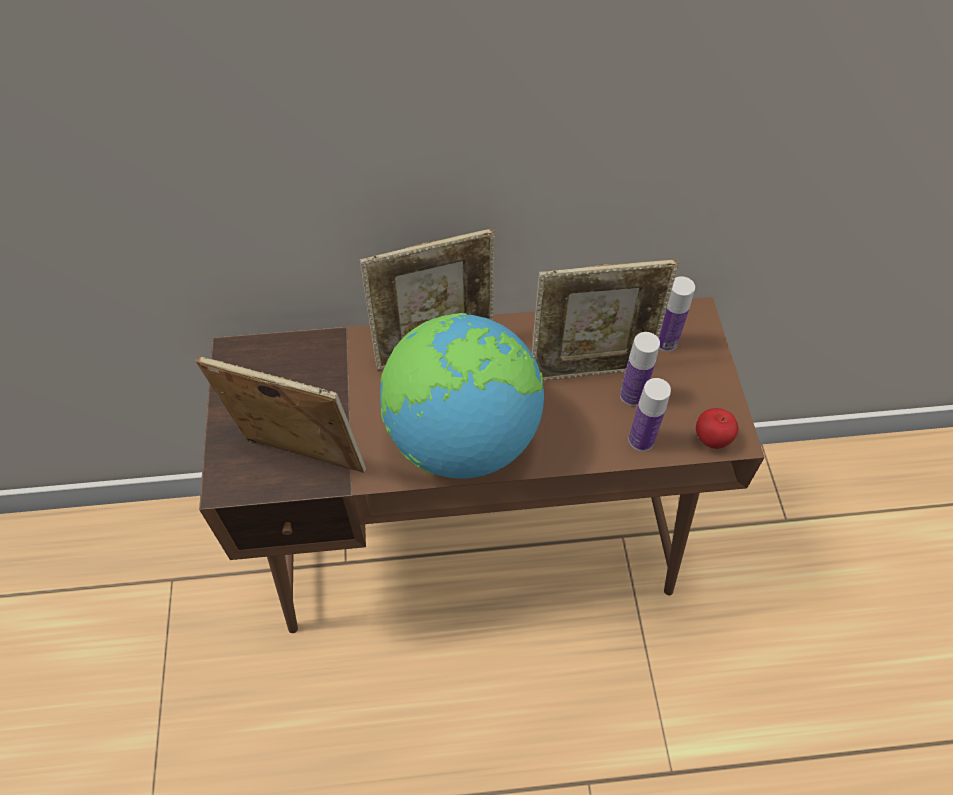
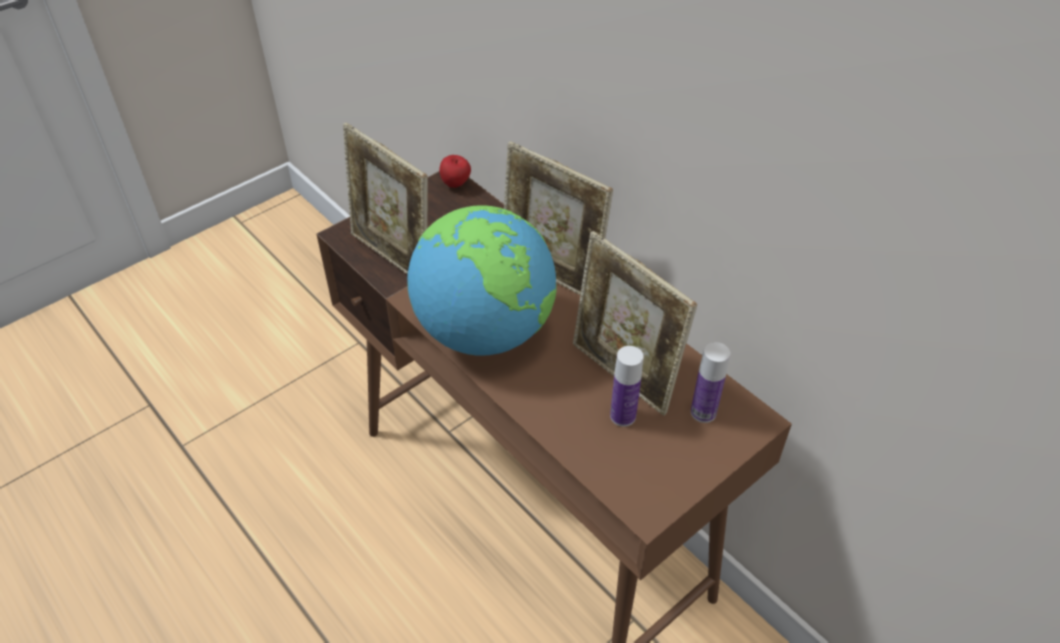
camera: 55 degrees right, 10 degrees down
picture frame [195,356,366,473] -> picture frame turned 150 degrees clockwise [343,123,428,275]
bottle [629,378,671,451] -> none
apple [696,408,738,449] -> apple moved to [439,155,471,188]

